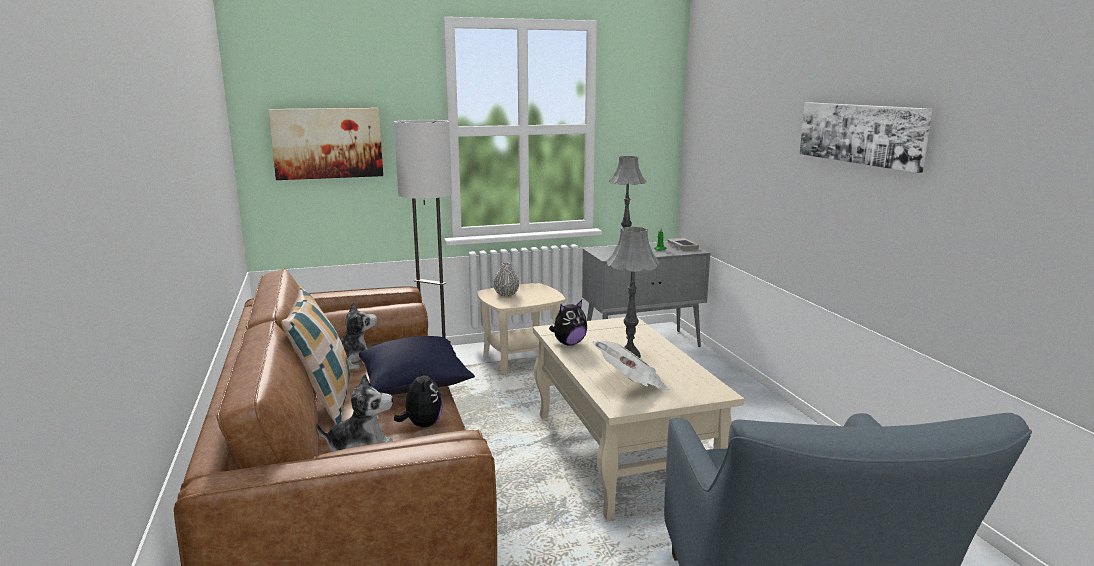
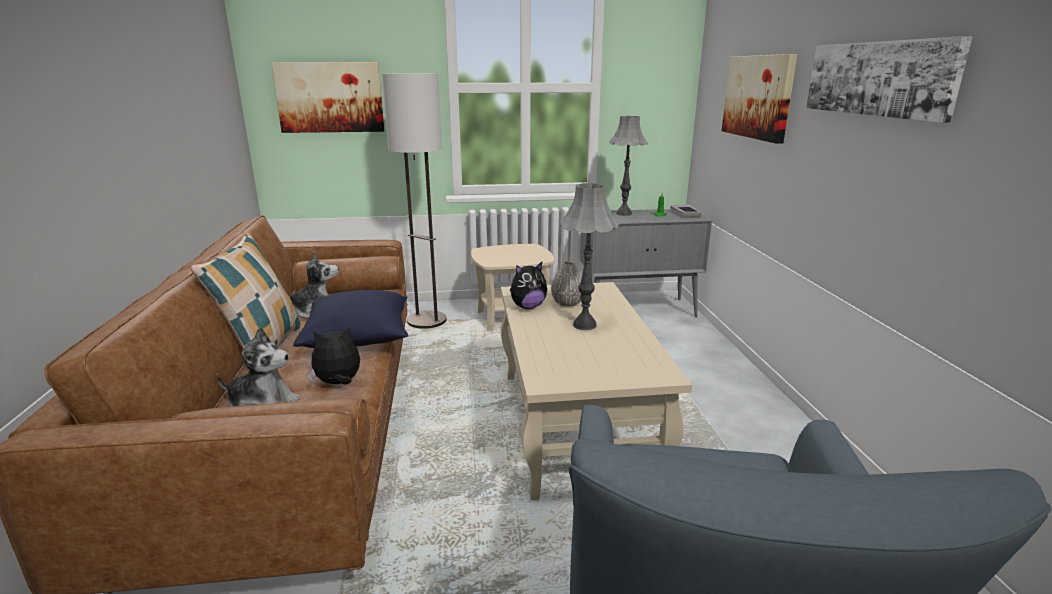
camera: 10 degrees right, 5 degrees up
plush toy [394,368,443,428] -> plush toy turned 105 degrees counterclockwise [307,326,360,384]
grey vase [493,262,519,296] -> grey vase moved to [551,261,582,307]
newspaper [593,341,670,391] -> none
none -> picture [722,54,797,144]

